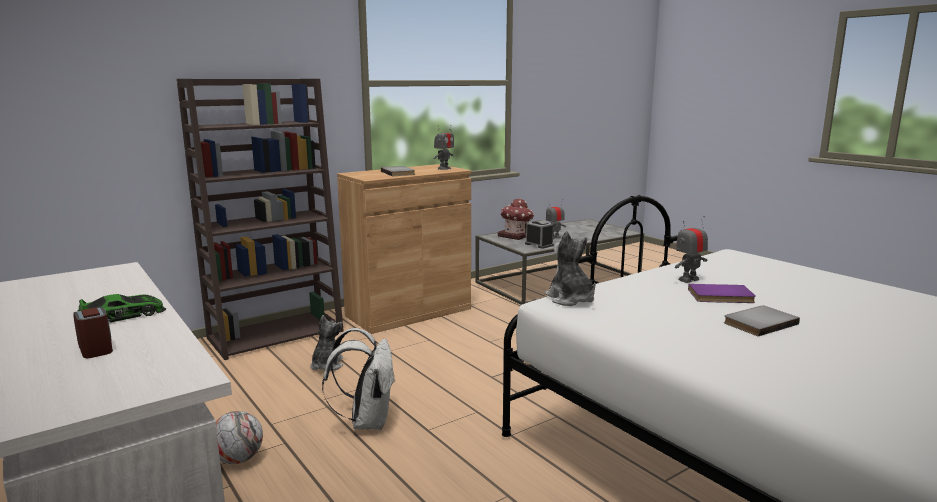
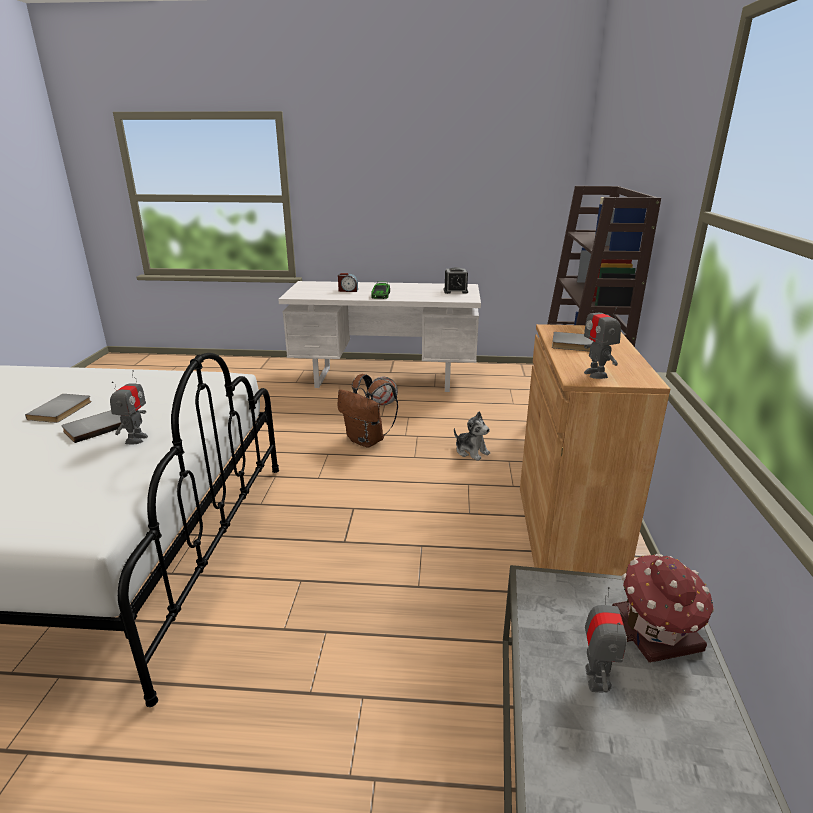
camera: 130 degrees right, 10 degrees up
white backpack [322,328,396,430] -> brown backpack [338,374,398,448]
alarm clock [525,220,554,249] -> alarm clock moved to [444,267,468,294]
plush toy [545,231,595,306] -> none
purple book [688,284,756,303] -> grey book [62,410,121,443]

